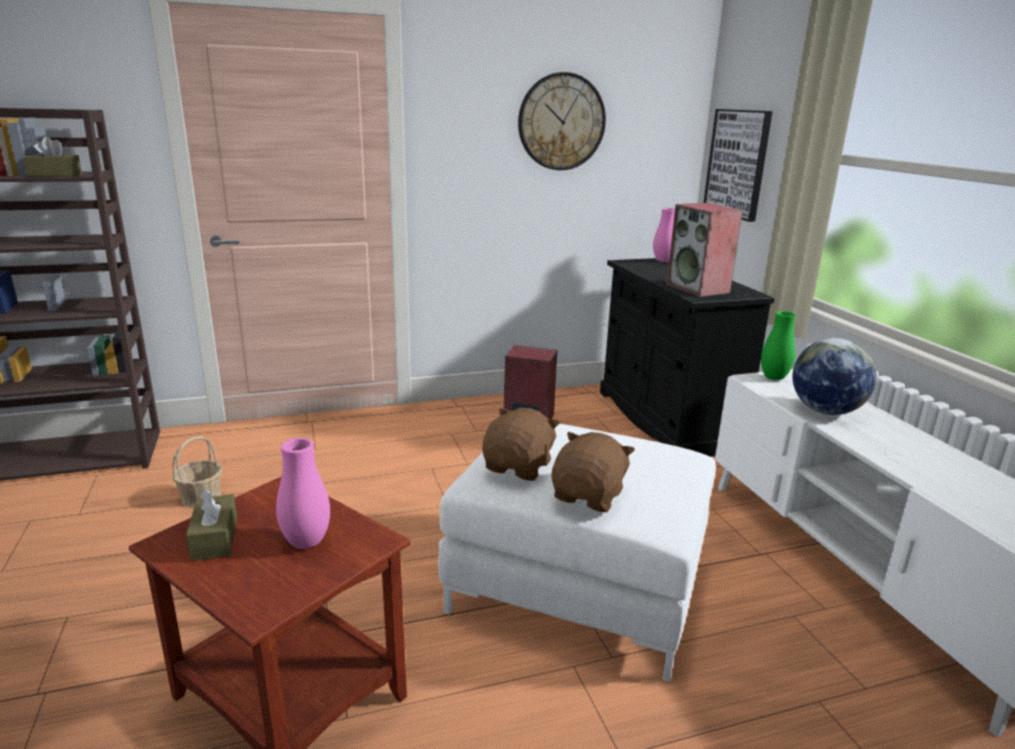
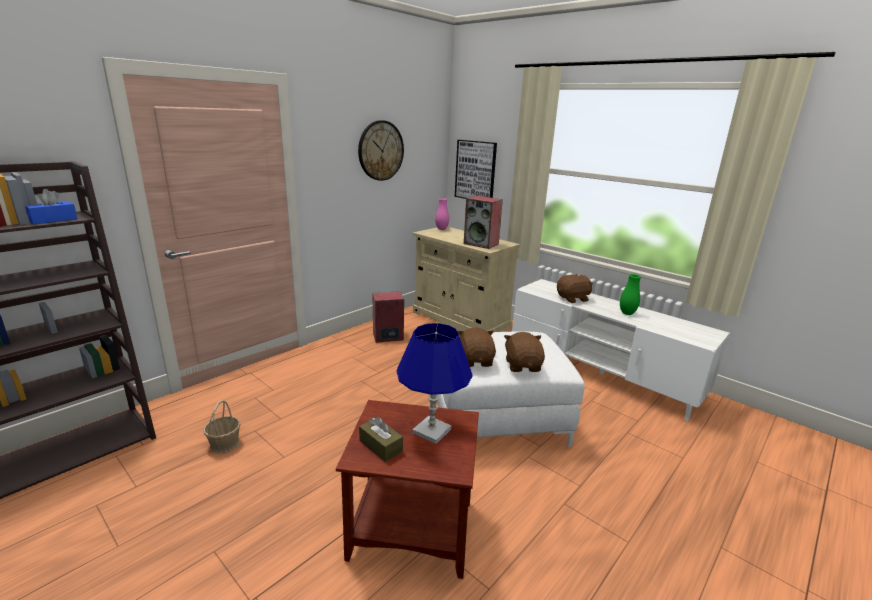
camera: 30 degrees left, 0 degrees up
brown tissue box [23,137,82,177] -> blue tissue box [25,189,77,224]
pink vase [276,438,330,549] -> blue table lamp [397,323,472,444]
black cabinet [600,258,775,457] -> beige cabinet [413,227,520,332]
green vase [761,311,796,380] -> green vase moved to [620,274,641,315]
globe [792,338,877,415] -> brown plush toy [557,274,593,303]

